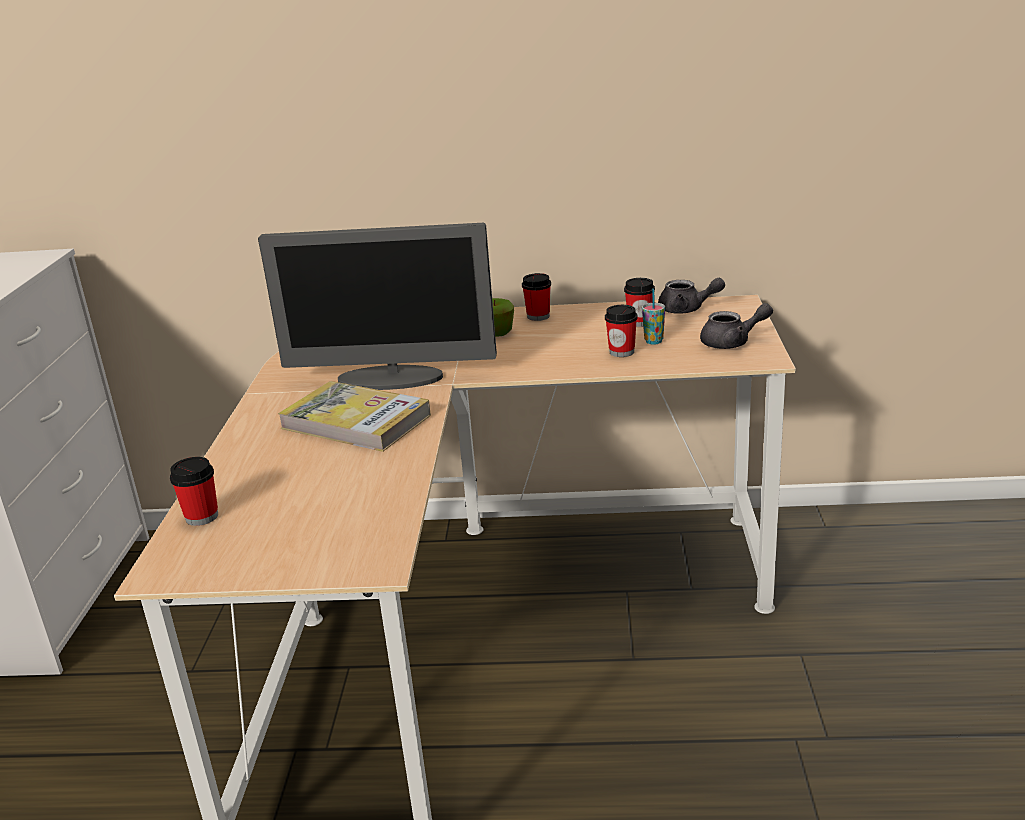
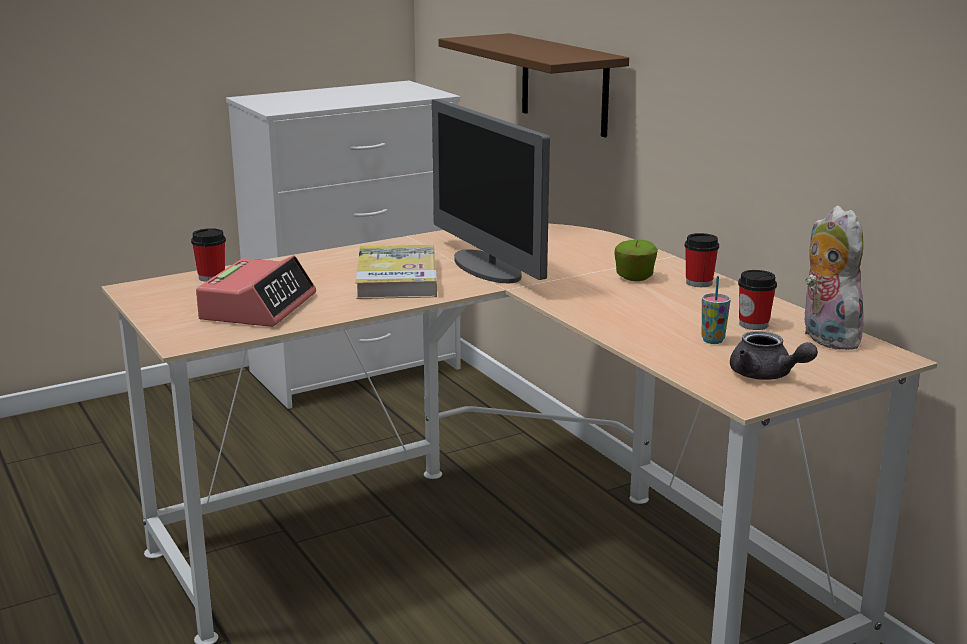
camera: 55 degrees right, 5 degrees down
cup [605,305,638,357] -> none
grey teapot [658,278,725,314] -> plush toy [803,206,864,350]
none -> alarm clock [196,255,316,327]
none -> brown shelf [438,33,629,137]

